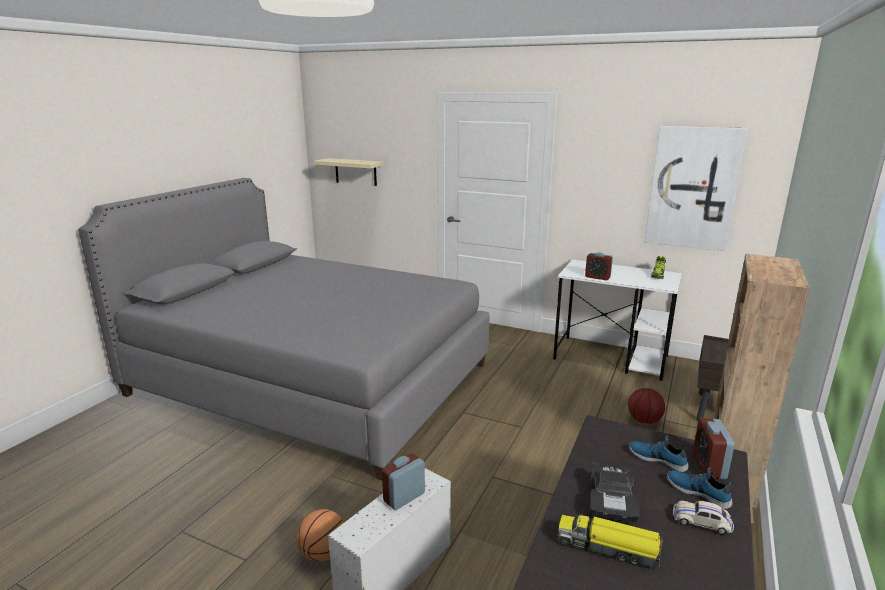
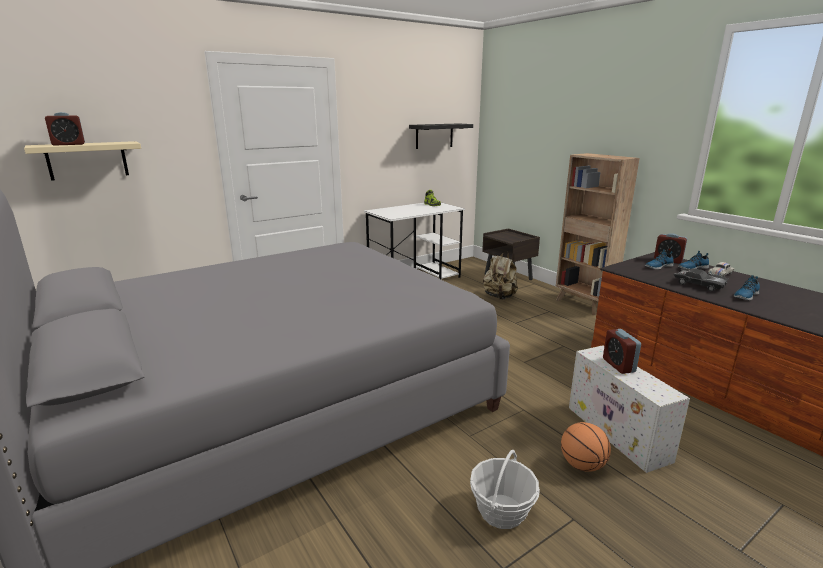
camera: 60 degrees left, 0 degrees up
toy truck [557,512,663,568] -> shoe [734,275,760,300]
alarm clock [585,253,613,280] -> alarm clock moved to [45,112,85,146]
basketball [628,388,665,424] -> beige backpack [483,252,518,299]
picture [645,126,748,251] -> black shelf [409,123,473,149]
none -> basket [470,450,540,529]

